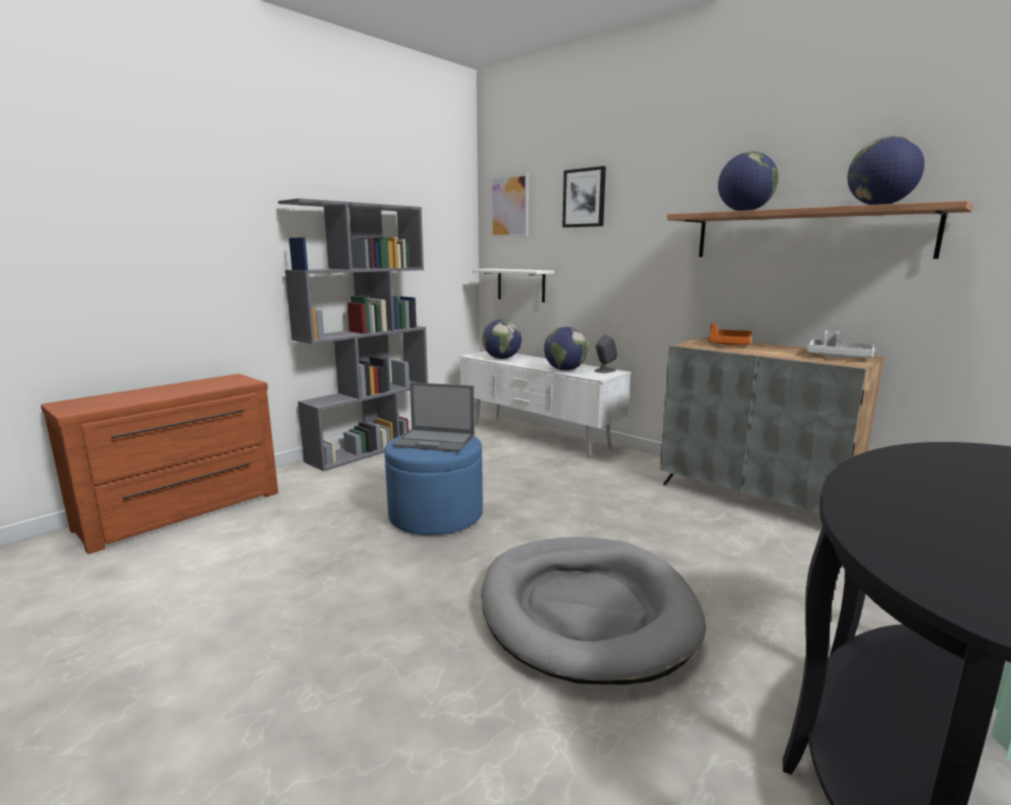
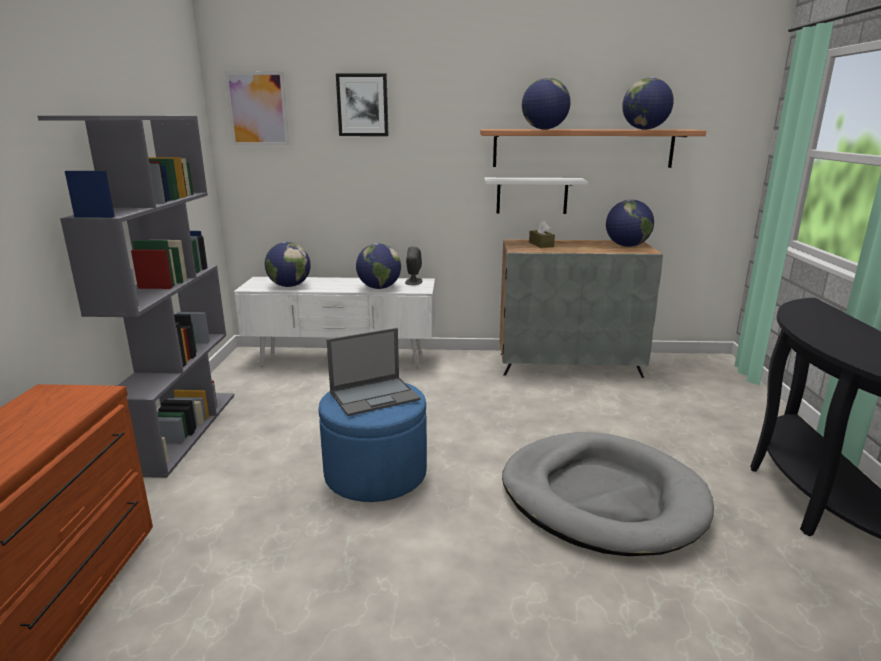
camera: 40 degrees left, 5 degrees up
white shelf [472,269,555,302] -> white shelf moved to [484,178,588,214]
orange tray [709,324,752,345] -> brown tissue box [529,221,555,248]
white tray [807,330,874,358] -> globe [606,200,654,247]

